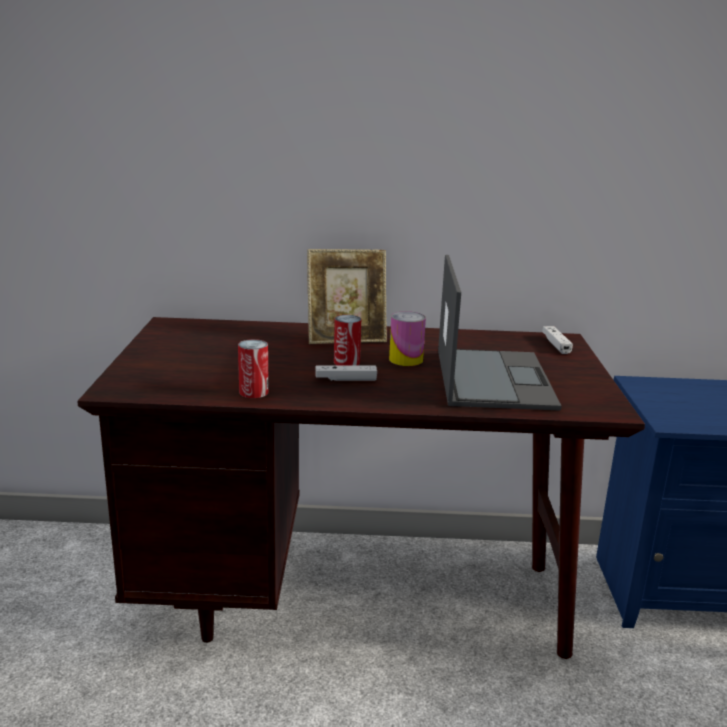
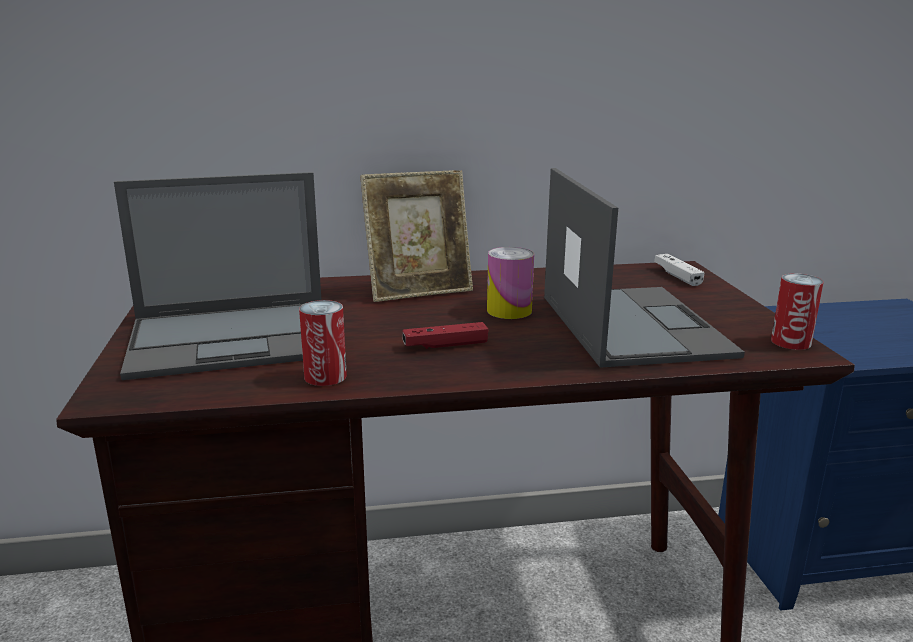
camera: 10 degrees left, 0 degrees up
white game controller [315,365,377,381] -> red game controller [402,322,488,349]
can [334,315,361,365] -> can moved to [771,273,824,350]
none -> laptop [114,172,321,380]

